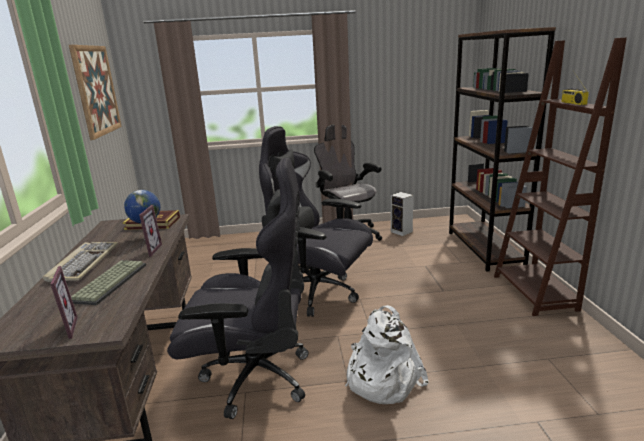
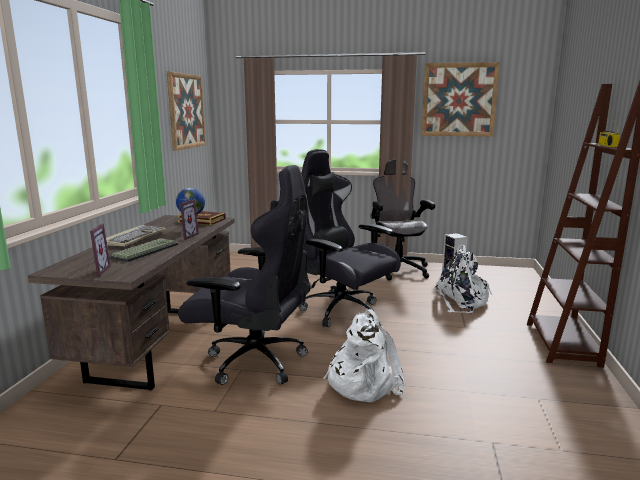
camera: 15 degrees right, 5 degrees down
brown bookcase [449,27,556,272] -> none
none -> picture [421,62,500,136]
none -> white backpack [435,244,492,313]

